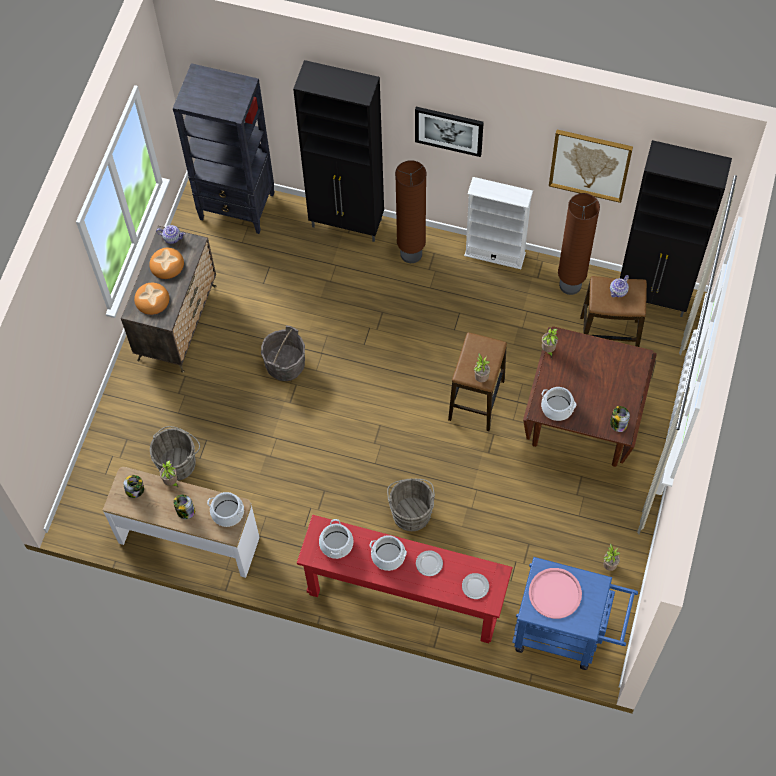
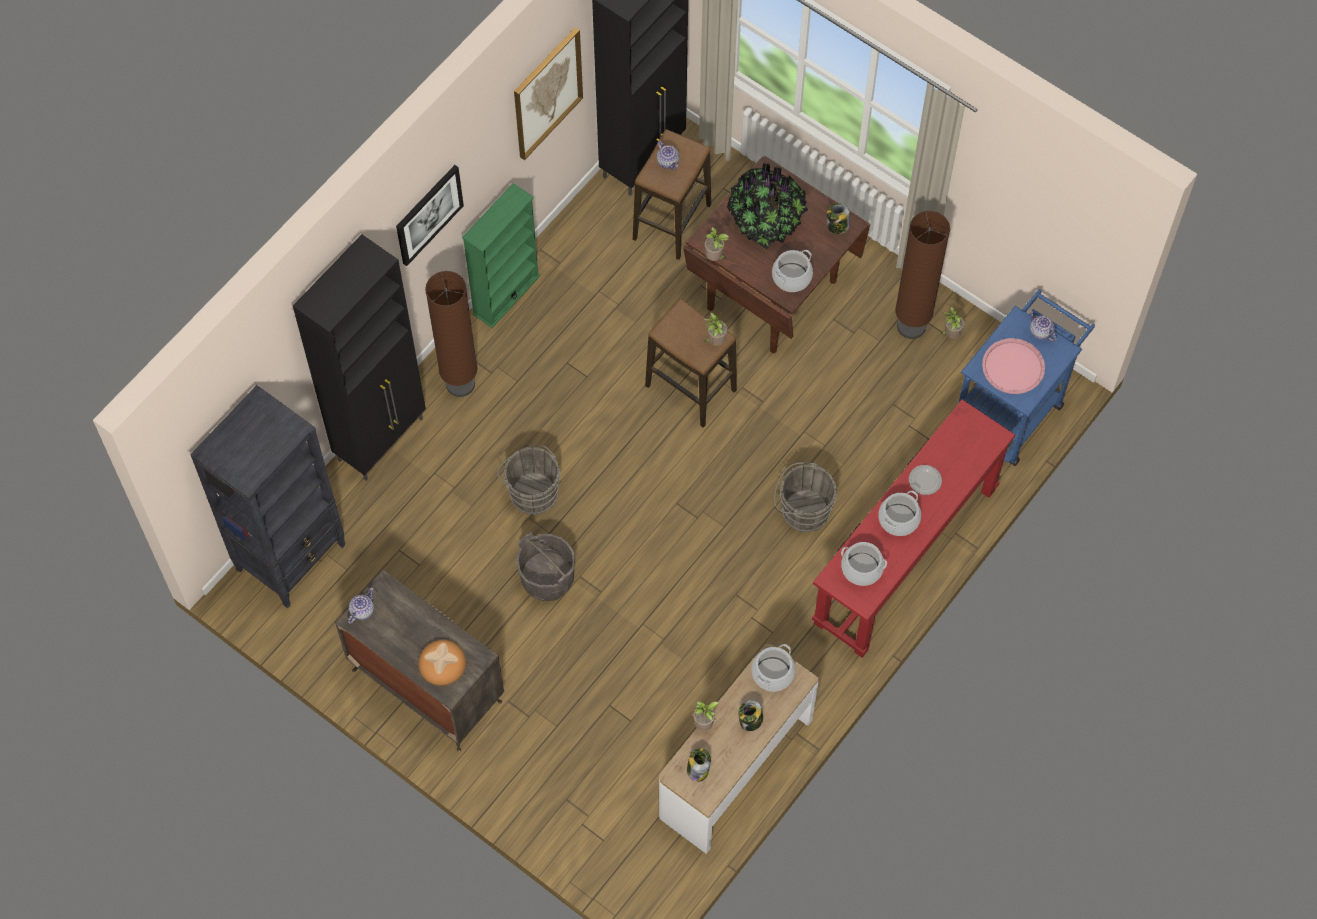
camera: 70 degrees left, 0 degrees up
bread [149,248,184,279] -> none
grey bucket [150,426,200,481] -> grey bucket moved to [497,445,560,515]
plate [462,573,489,599] -> none
white bookcase [464,177,533,269] -> green bookcase [462,183,540,328]
brown floor lamp [558,193,600,295] -> brown floor lamp moved to [895,211,950,339]
none -> potted plant [727,162,808,249]
none -> teapot [1030,310,1057,342]

